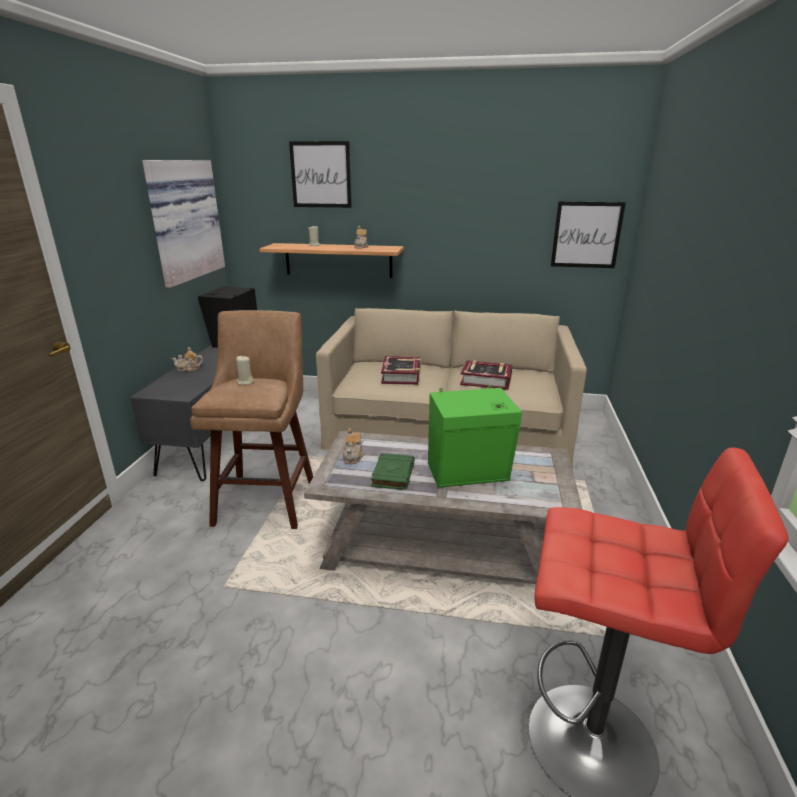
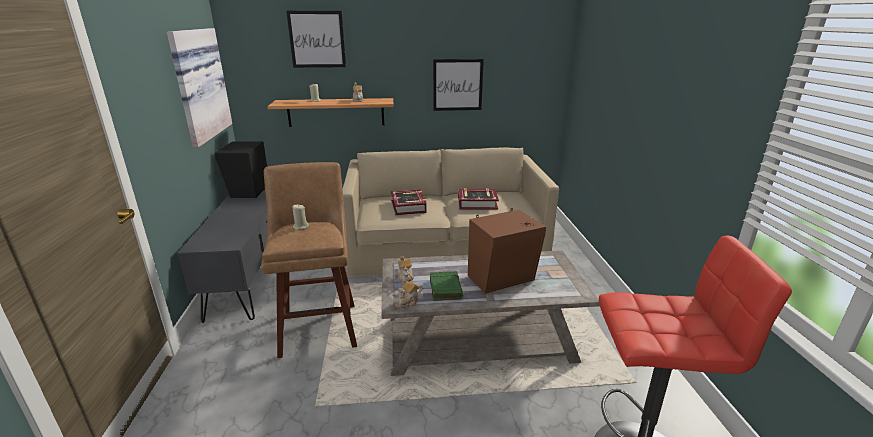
camera: 15 degrees left, 0 degrees up
teapot [172,347,203,372] -> teapot moved to [391,277,423,308]
green speaker [428,385,522,488] -> brown speaker [468,208,546,293]
picture [551,201,626,268] -> picture moved to [433,59,484,111]

